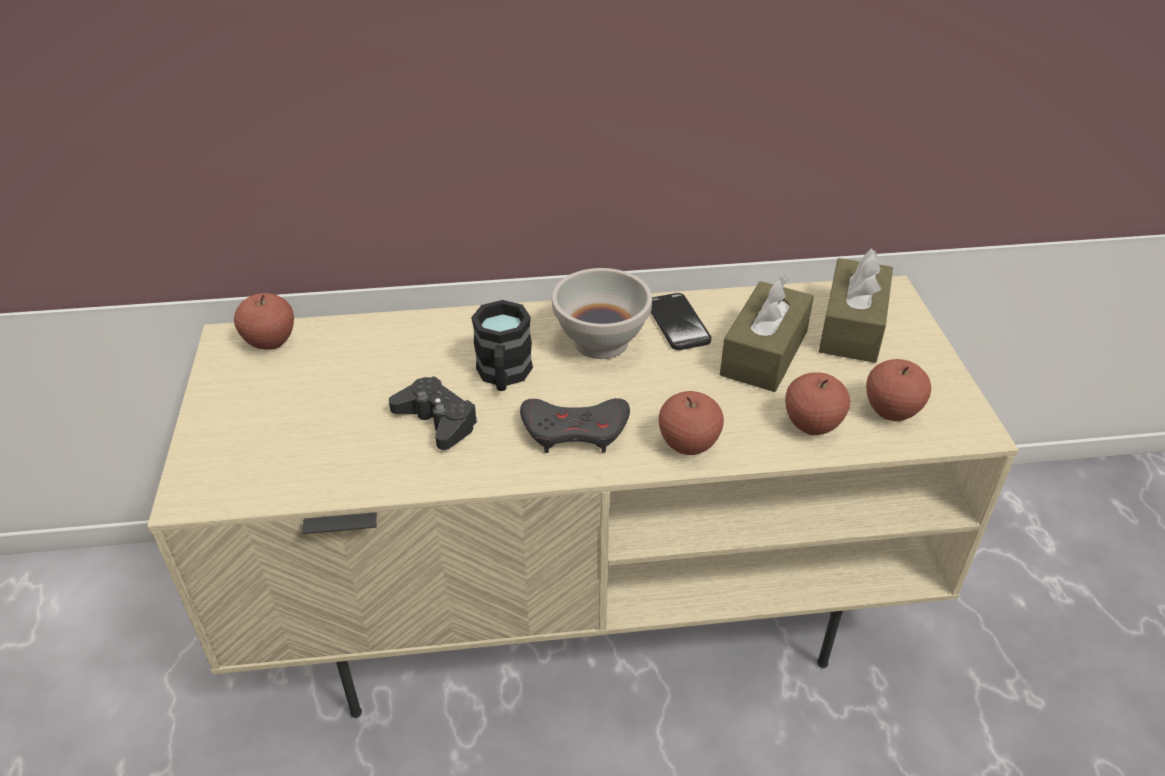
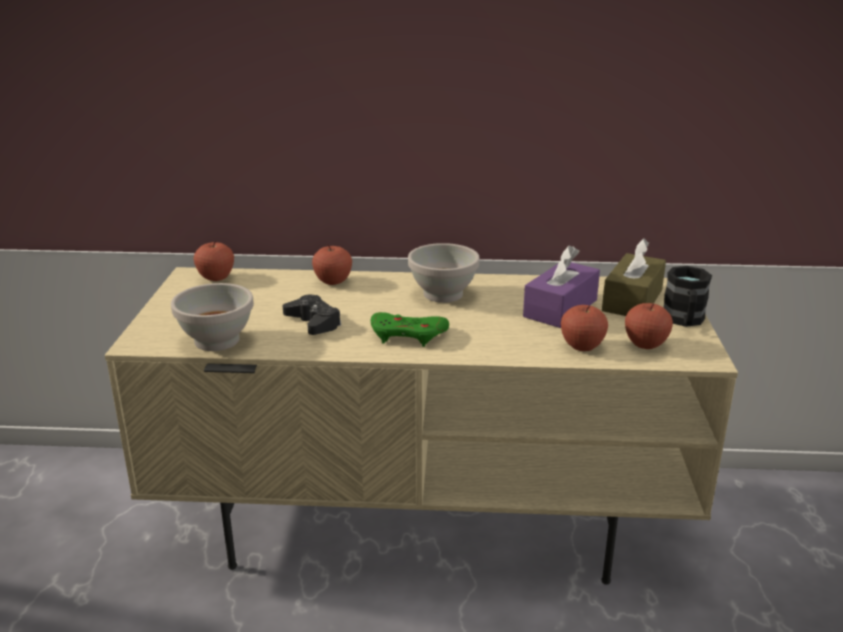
camera: 10 degrees right, 15 degrees down
black mug [471,300,533,391] -> black mug moved to [664,266,712,327]
grey game controller [520,398,630,453] -> green game controller [371,312,449,347]
phone [651,293,711,350] -> none
apple [659,391,724,455] -> apple moved to [312,244,352,285]
brown tissue box [720,274,814,392] -> purple tissue box [523,246,600,328]
none -> white bowl [171,283,254,351]

